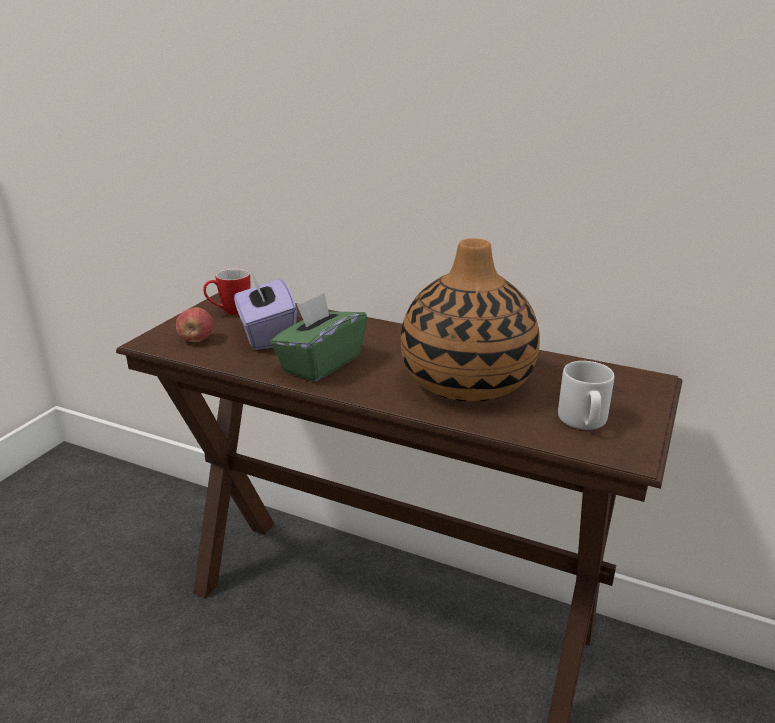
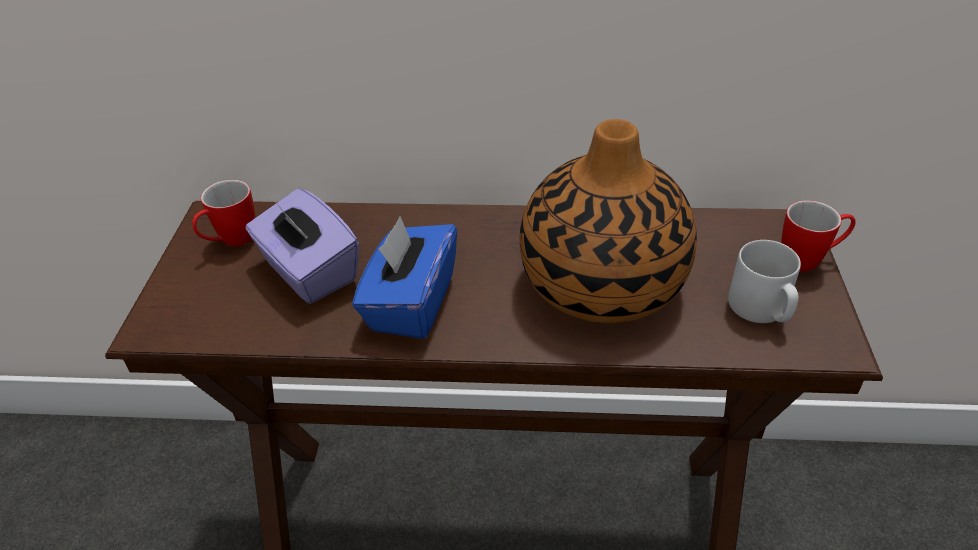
camera: 20 degrees left, 15 degrees up
apple [176,307,213,342] -> none
green tissue box [270,293,367,382] -> blue tissue box [352,216,457,339]
none -> mug [781,200,856,272]

